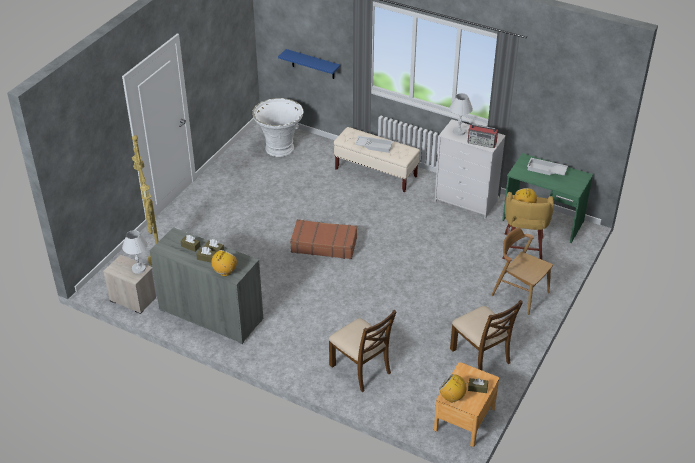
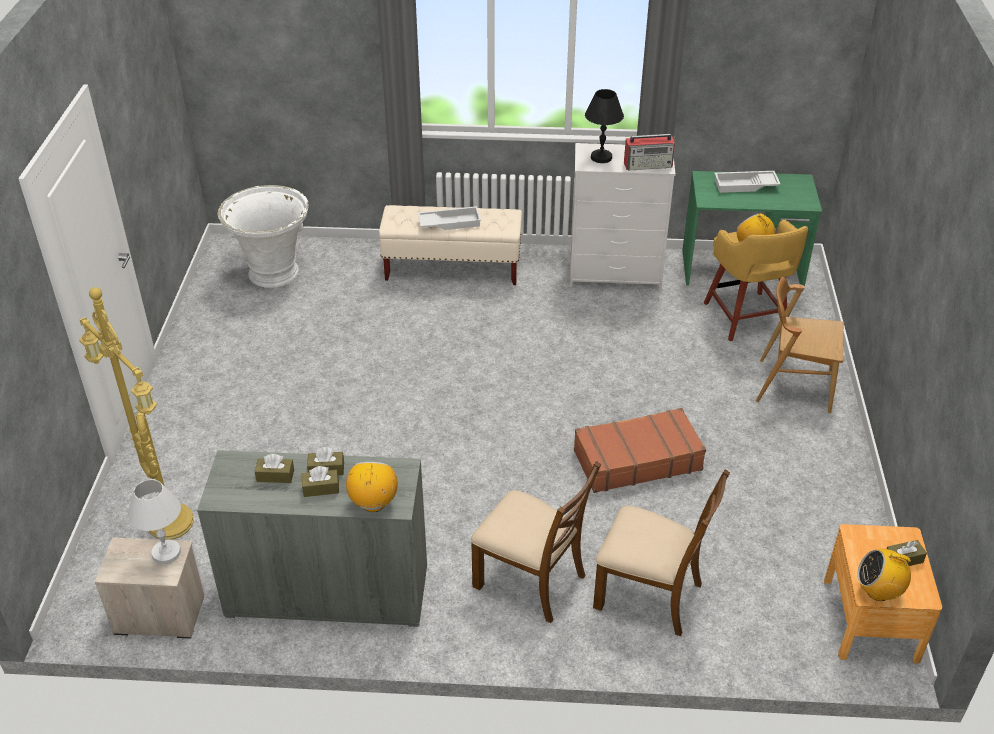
camera: 25 degrees left, 0 degrees up
blue shelf [278,49,340,79] -> none
brown suitcase [290,219,357,259] -> brown suitcase moved to [574,408,706,493]
white table lamp [450,93,473,136] -> black table lamp [585,89,624,163]
brown chair [450,300,523,371] -> brown chair moved to [471,461,601,623]

